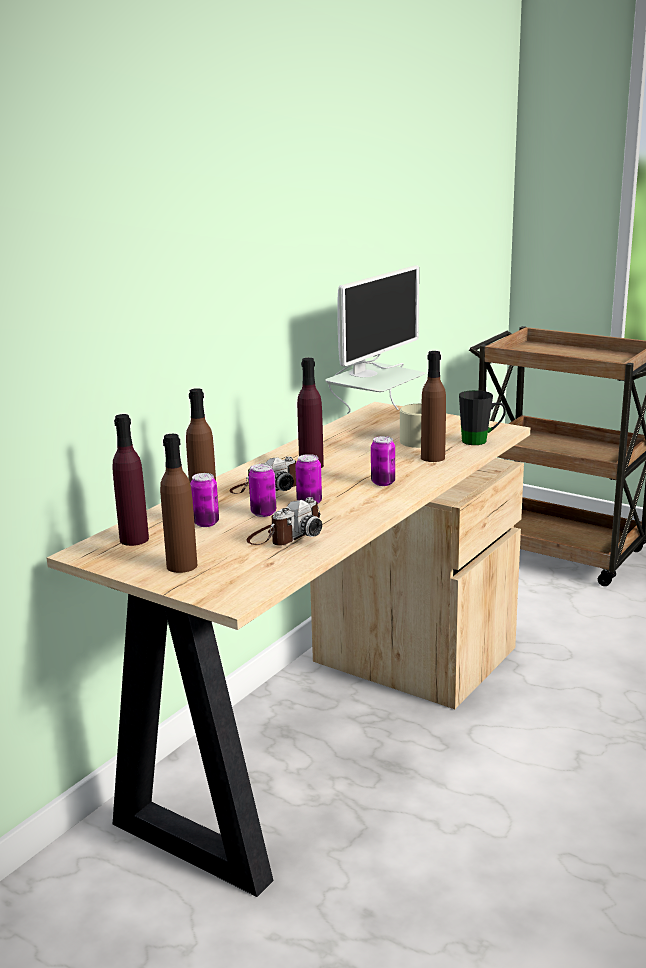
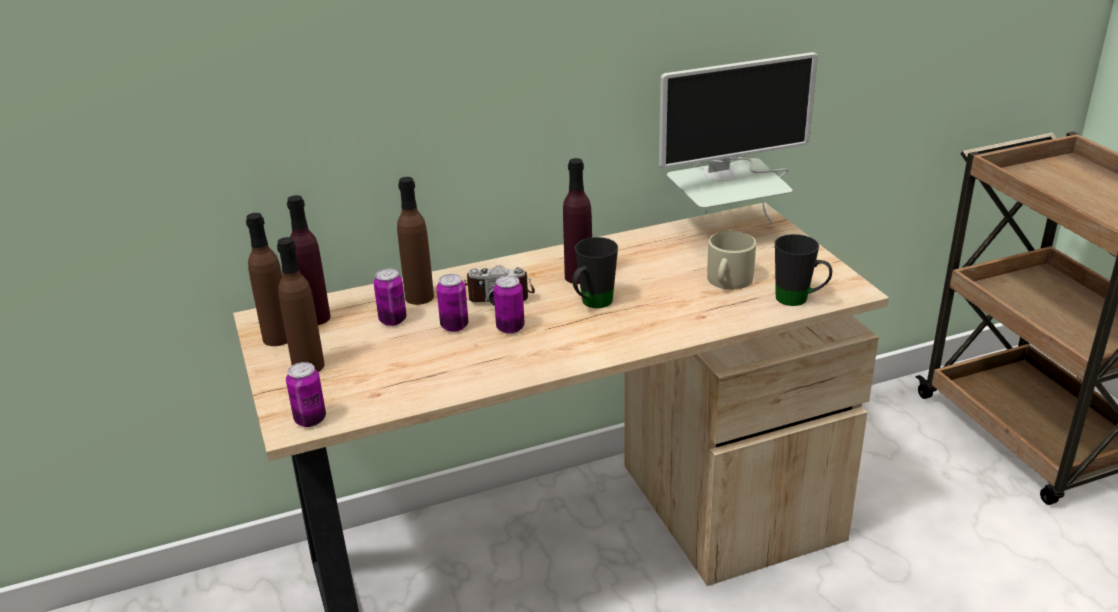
camera: 35 degrees right, 10 degrees up
camera [247,497,322,546] -> none
can [371,436,395,486] -> can moved to [286,362,326,427]
brown bottle [421,351,446,462] -> brown bottle moved to [246,213,287,346]
none -> black mug [573,237,618,308]

